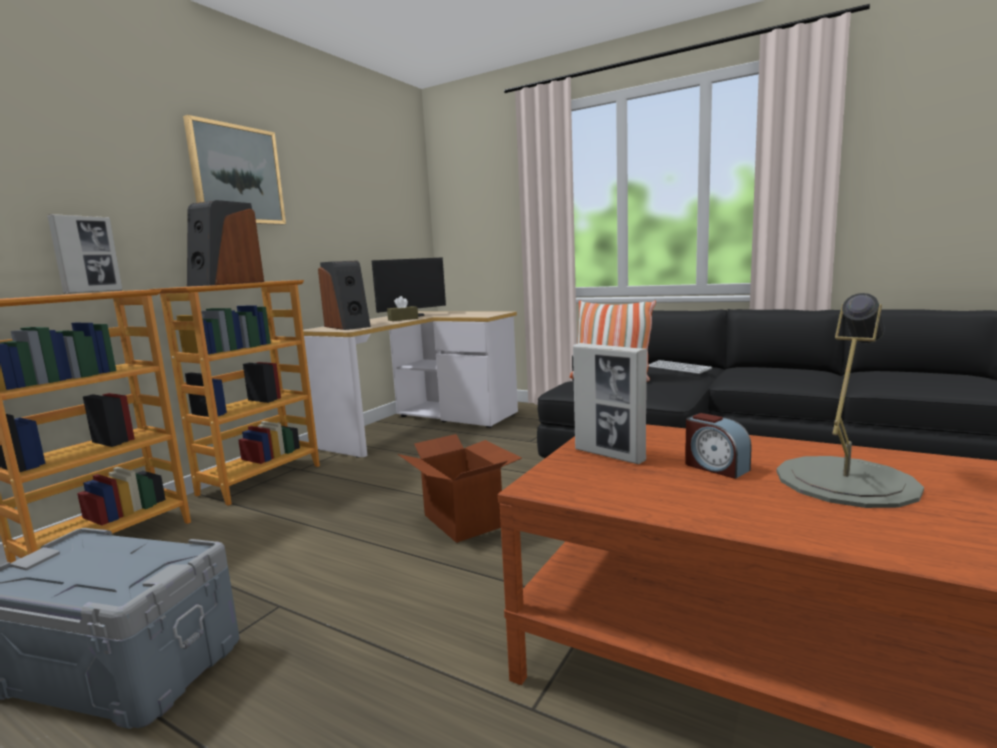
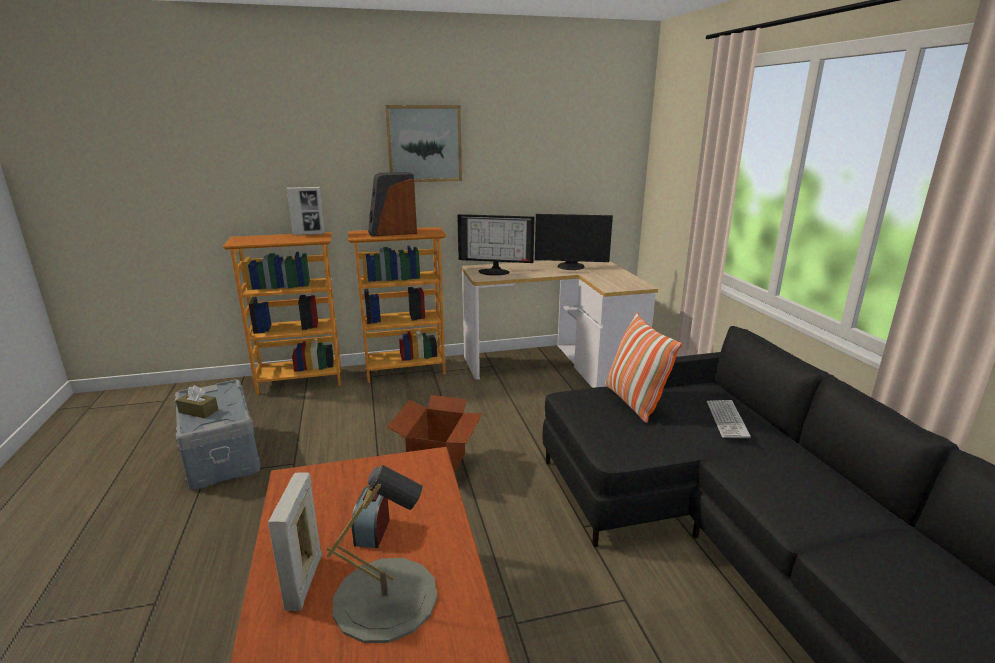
camera: 45 degrees right, 10 degrees up
speaker [318,260,371,330] -> monitor [457,214,535,276]
brown tissue box [387,296,418,321] -> brown tissue box moved to [176,385,218,418]
picture frame [573,343,647,464] -> picture frame moved to [268,472,322,611]

